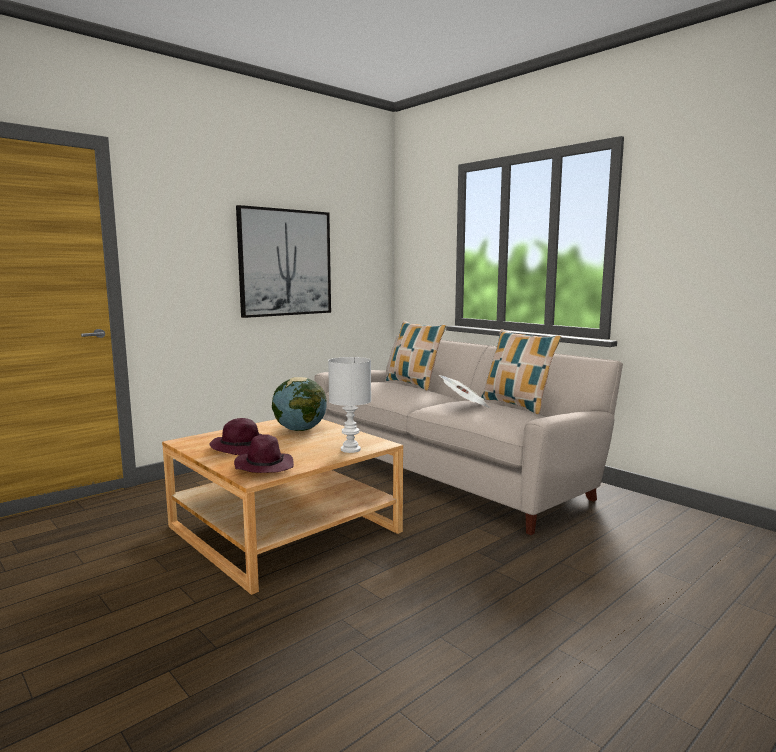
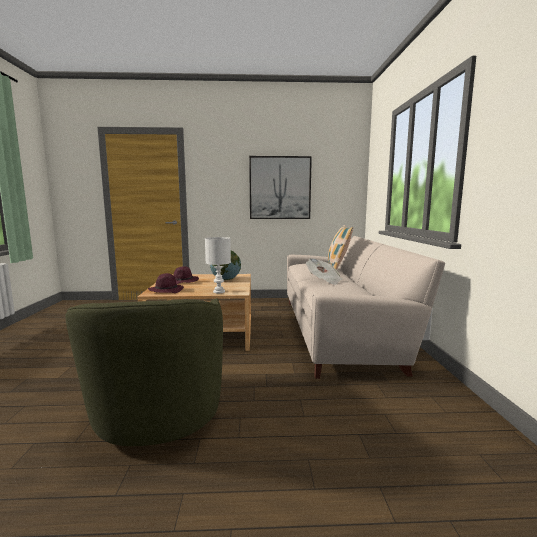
camera: 40 degrees right, 0 degrees up
pillow [481,329,561,414] -> none
none -> green armchair [65,298,223,446]

